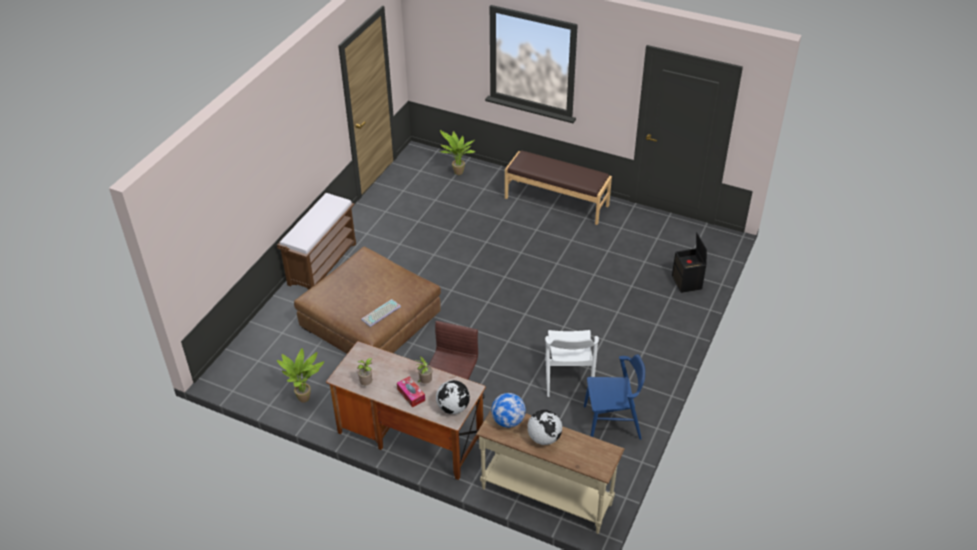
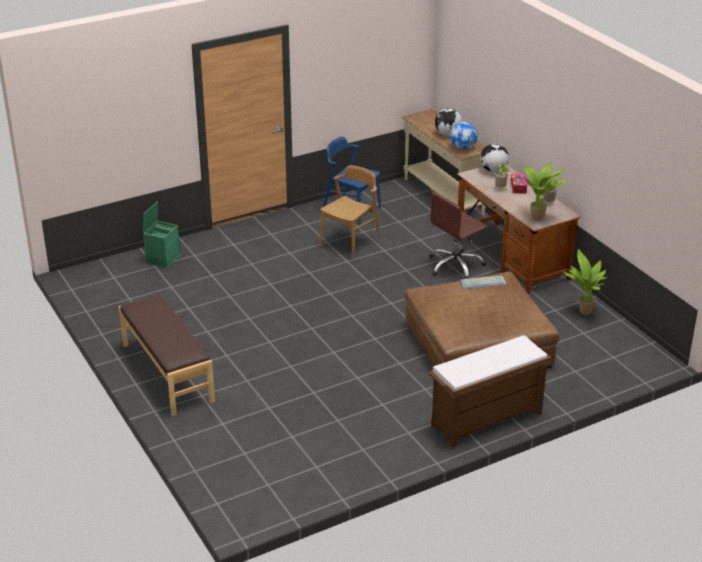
camera: 145 degrees left, 10 degrees down
potted plant [440,130,476,175] -> potted plant moved to [523,162,568,221]
white chair [545,330,599,397] -> brown chair [319,165,380,259]
black storage box [672,232,707,293] -> green storage box [143,201,181,268]

